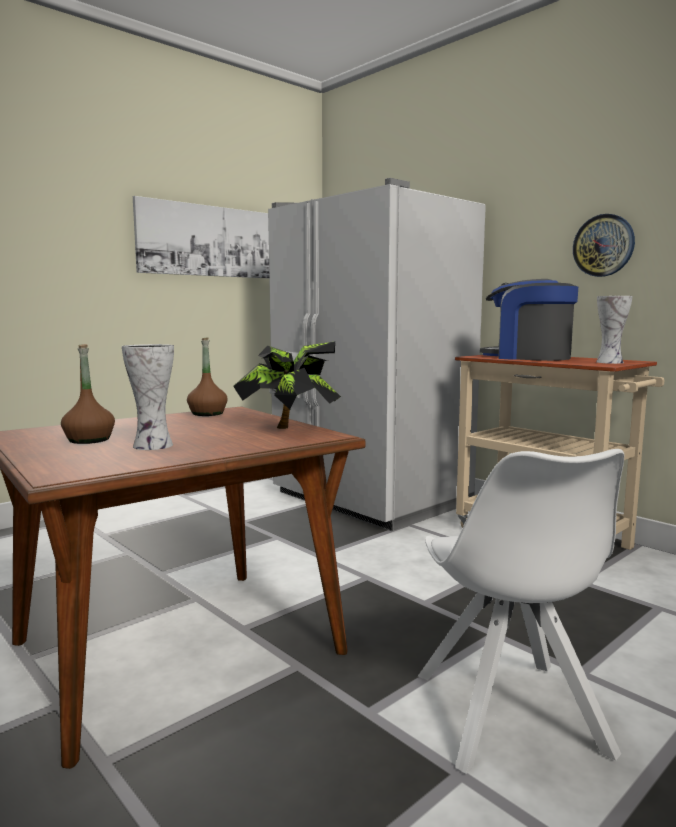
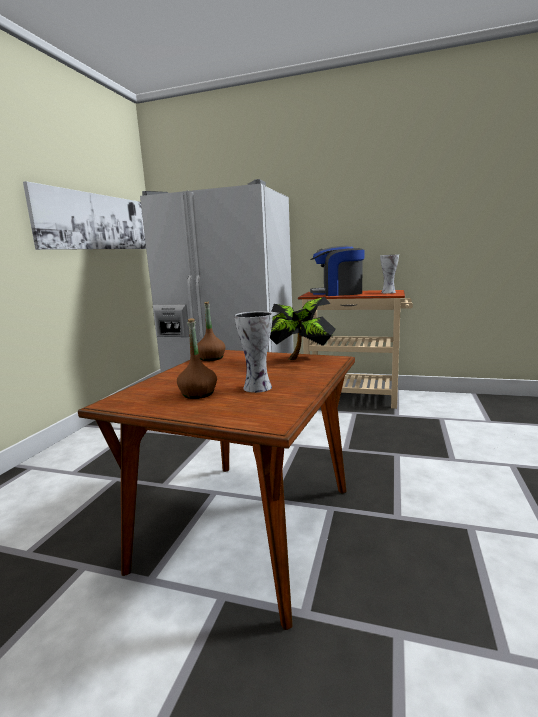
camera: 30 degrees left, 5 degrees up
white chair [418,449,624,774] -> none
wall clock [573,214,635,277] -> none

